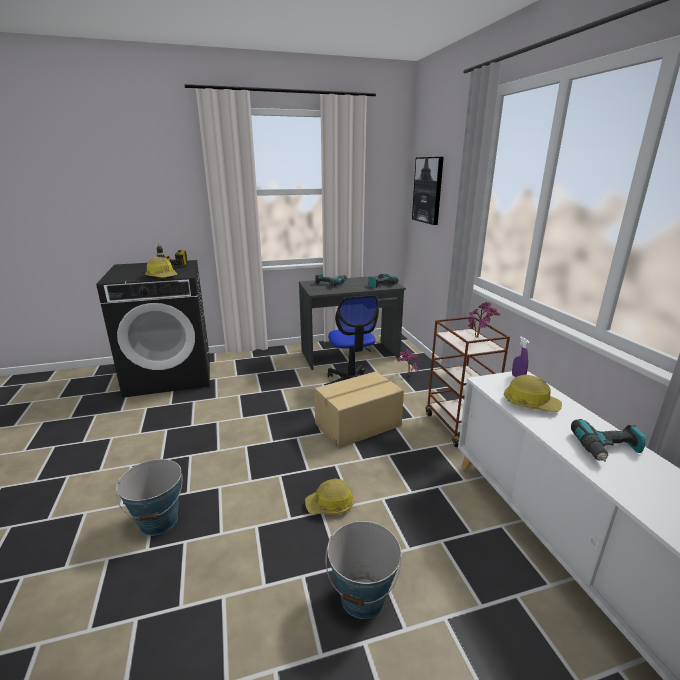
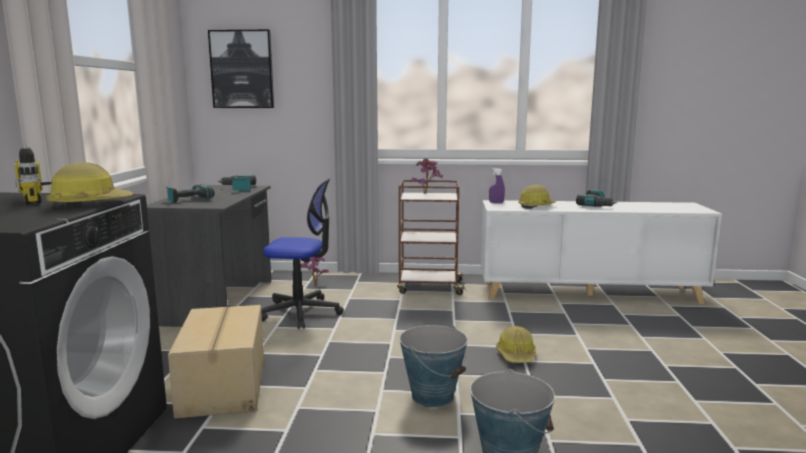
camera: 70 degrees left, 10 degrees down
cardboard box [314,371,404,448] -> cardboard box moved to [168,305,264,419]
bucket [326,521,402,619] -> bucket moved to [399,325,468,408]

